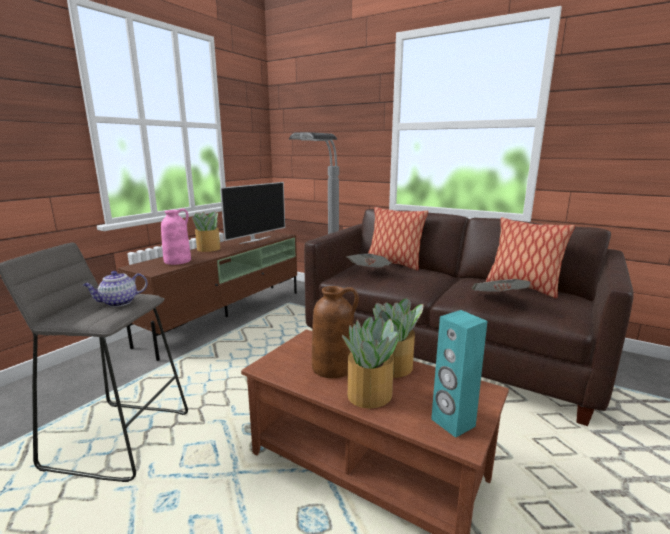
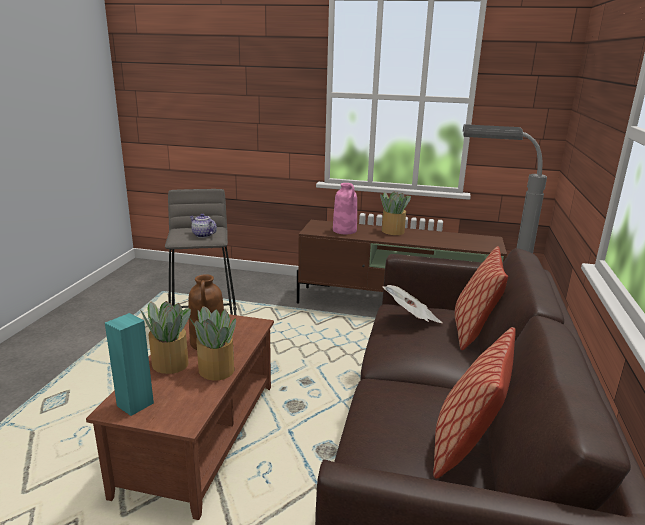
camera: 70 degrees right, 5 degrees up
television [220,182,285,244] -> none
newspaper [472,279,531,292] -> none

